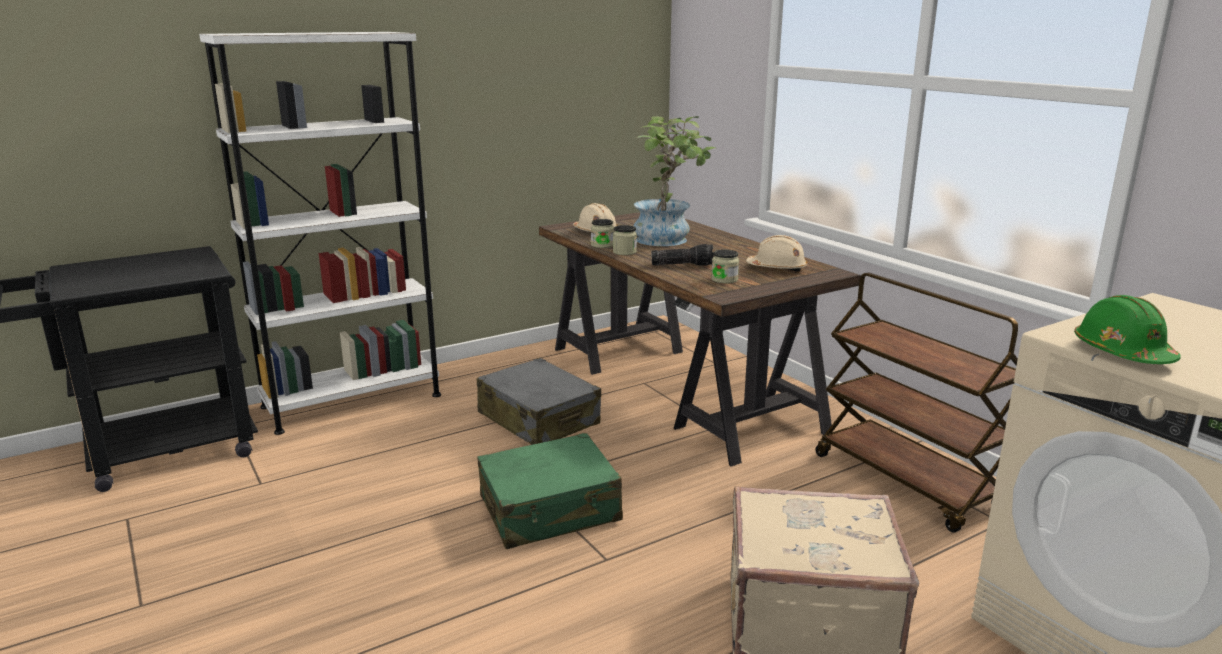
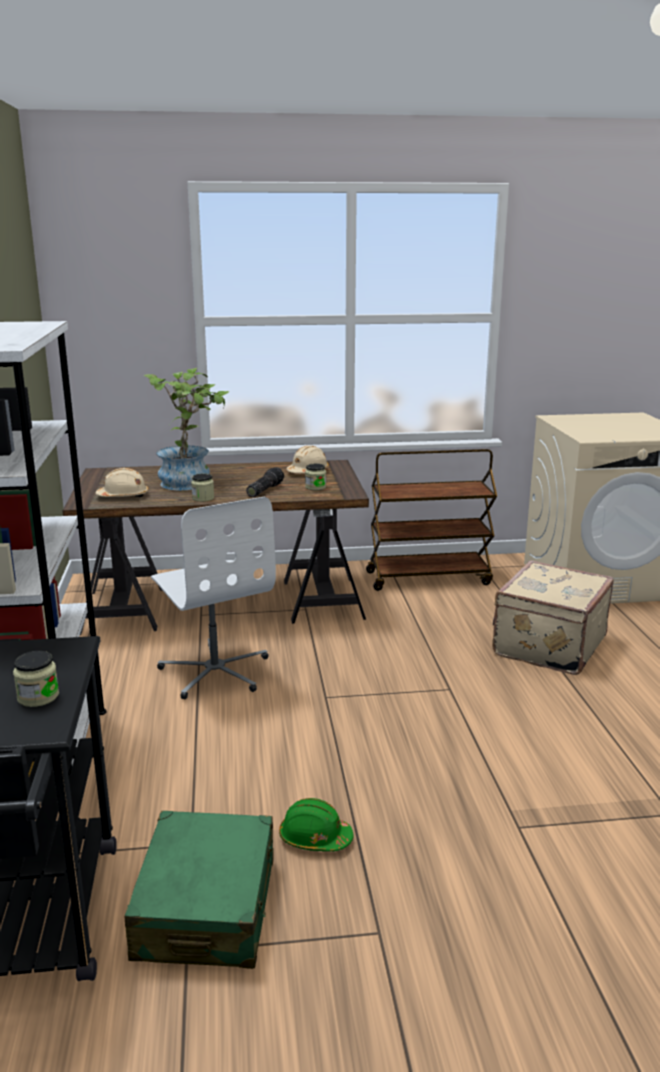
camera: 65 degrees left, 0 degrees up
grey suitcase [477,358,601,445] -> white office chair [151,497,276,699]
green suitcase [477,433,623,549] -> green suitcase moved to [124,811,274,969]
jar [591,219,614,248] -> jar moved to [13,651,59,707]
green hard hat [1074,295,1181,364] -> green hard hat moved to [279,798,354,851]

